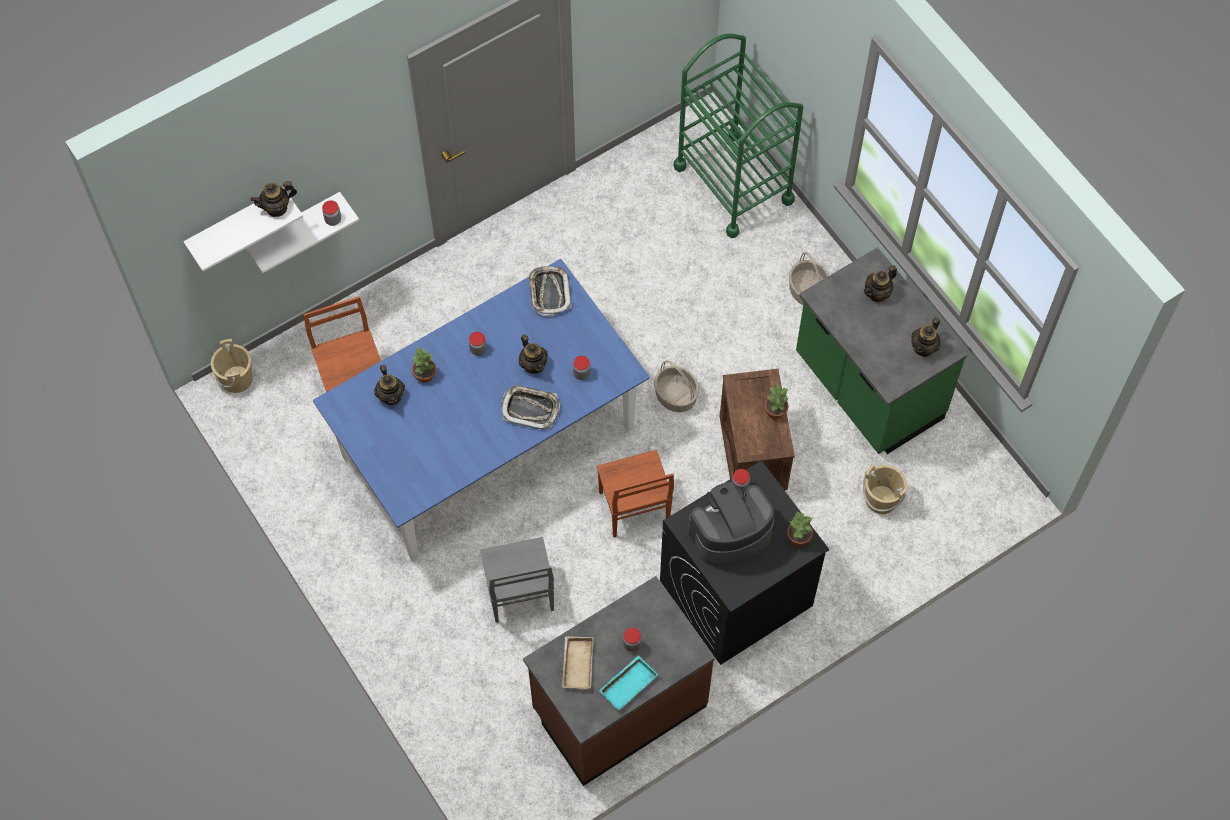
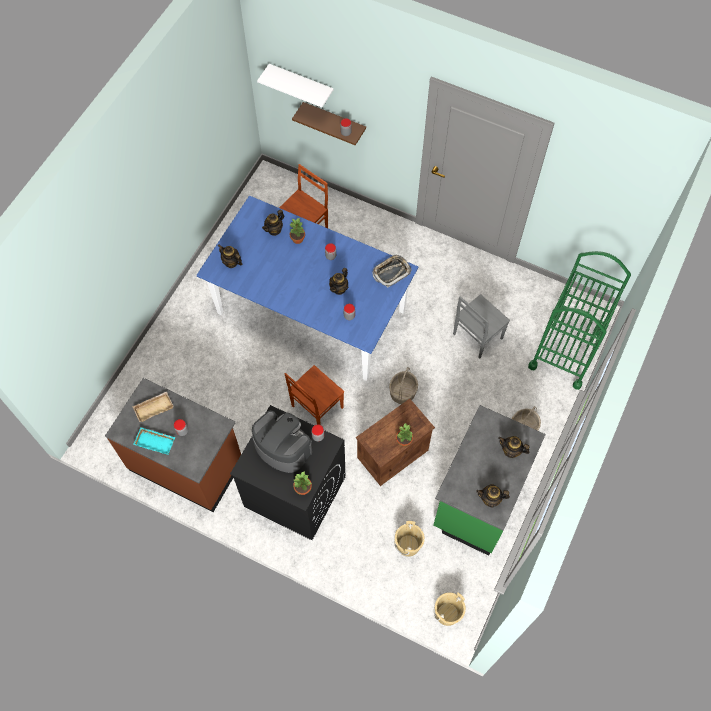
camera: 60 degrees right, 0 degrees up
beige bucket [211,339,253,393] -> beige bucket moved to [434,592,466,626]
white shelf [246,192,359,273] -> brown shelf [292,102,366,145]
teapot [250,181,297,217] -> teapot moved to [217,244,243,268]
grey chair [480,537,554,623] -> grey chair moved to [453,294,510,359]
tray [501,385,560,430] -> none

